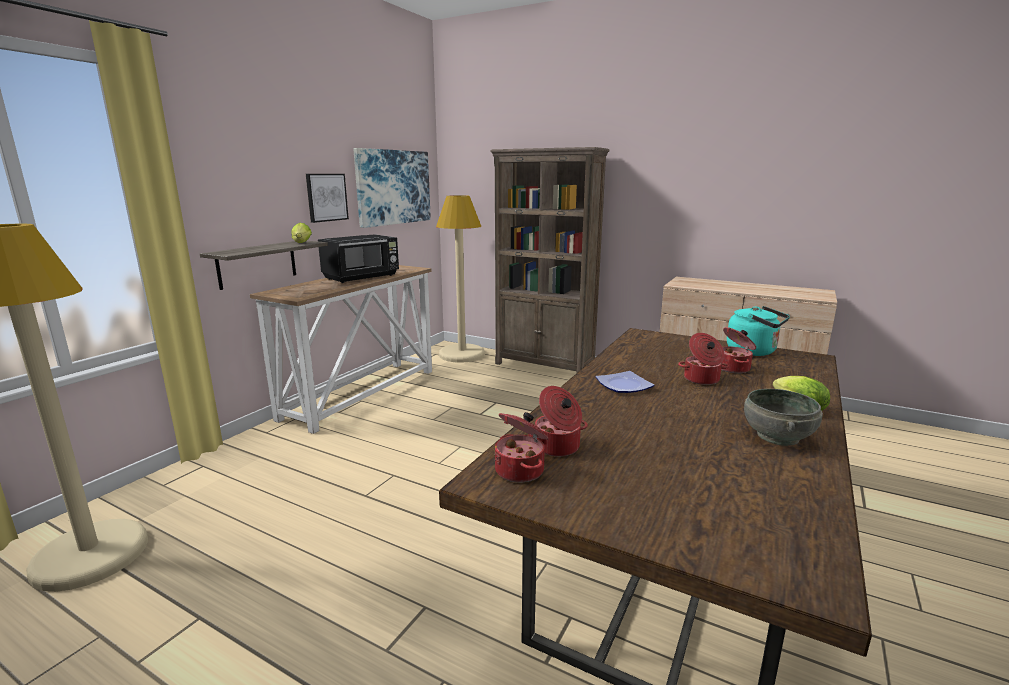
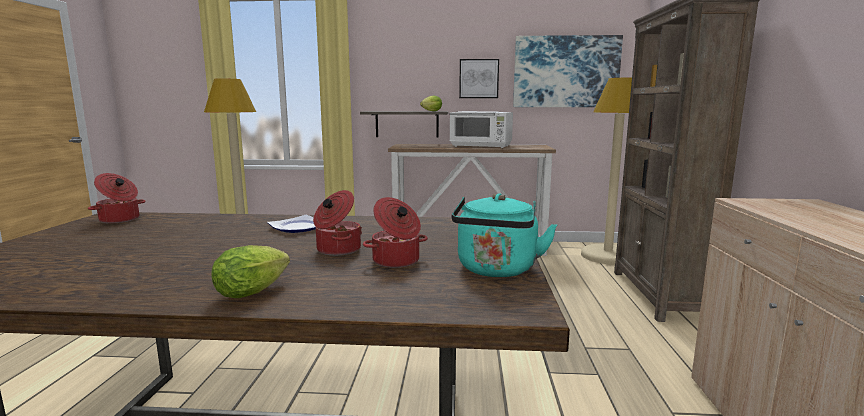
camera: 65 degrees right, 5 degrees down
black microwave [318,234,399,283] -> white microwave [450,111,513,148]
cooking pot [528,386,588,457] -> none
grey bowl [744,389,823,446] -> none

